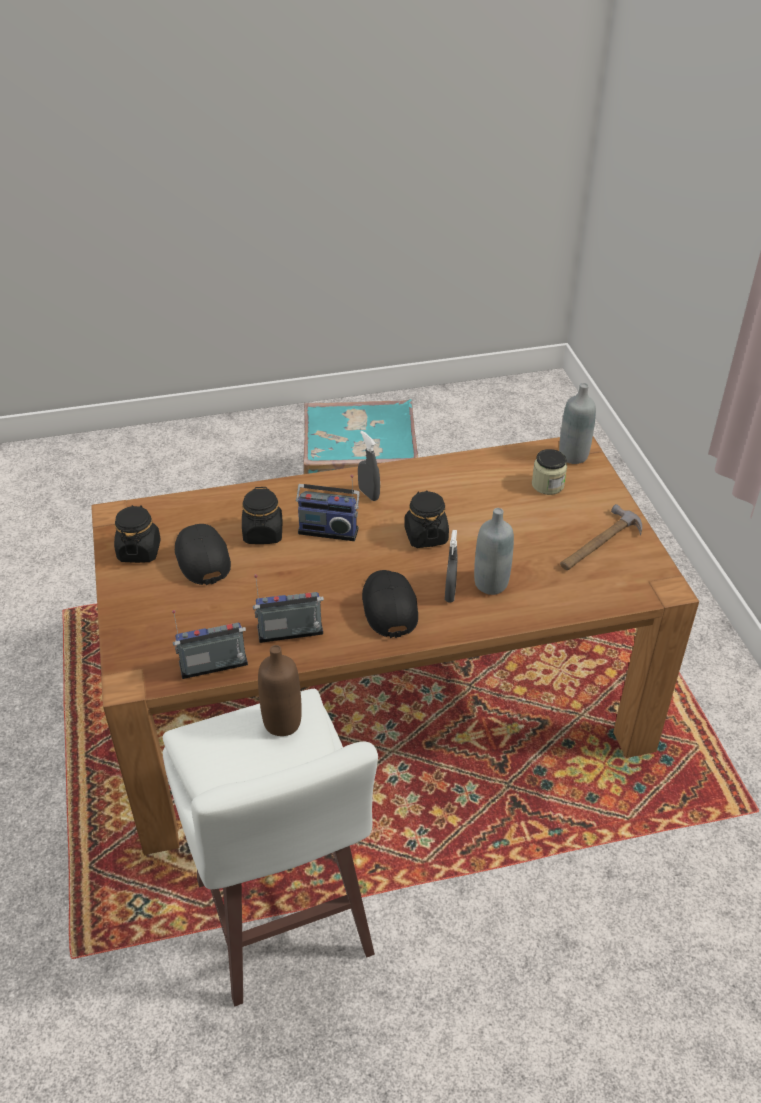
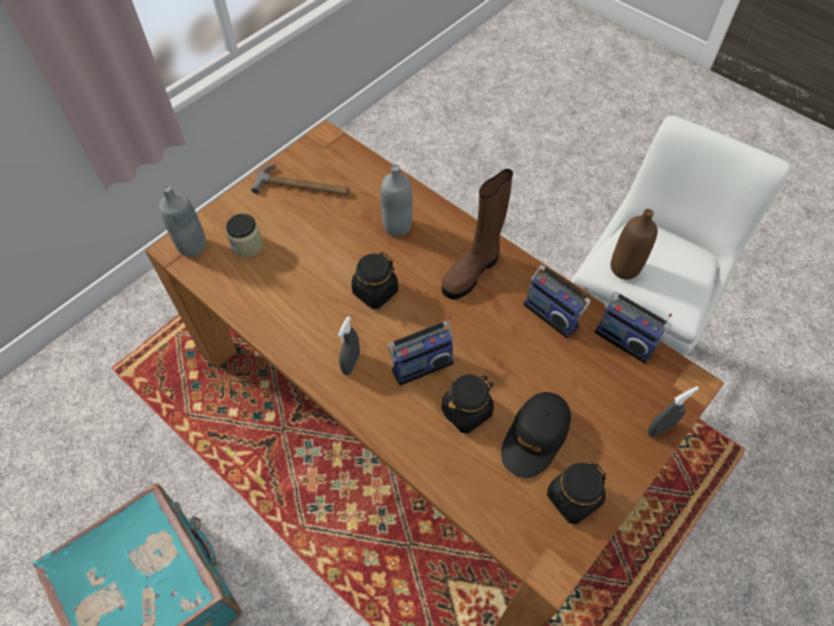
camera: 125 degrees left, 15 degrees up
radio [296,475,360,541] -> radio turned 90 degrees clockwise [388,315,454,386]
black cap [362,570,418,638] -> brown boot [442,169,513,300]
grey spray bottle [445,530,458,603] -> grey spray bottle moved to [647,386,699,437]

